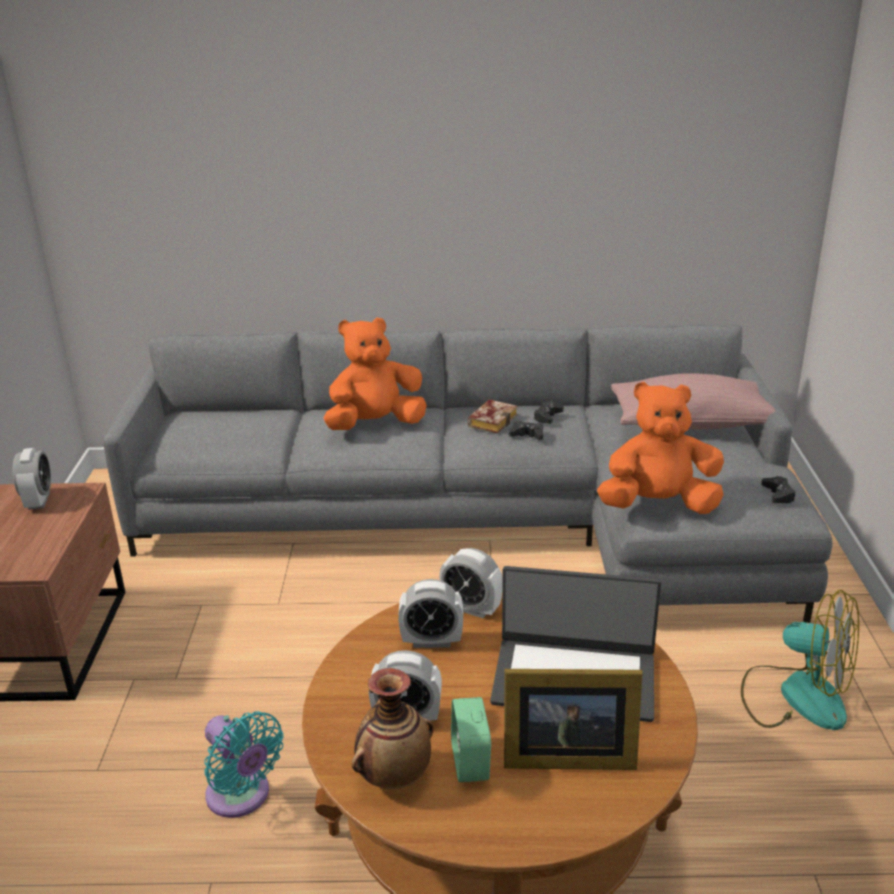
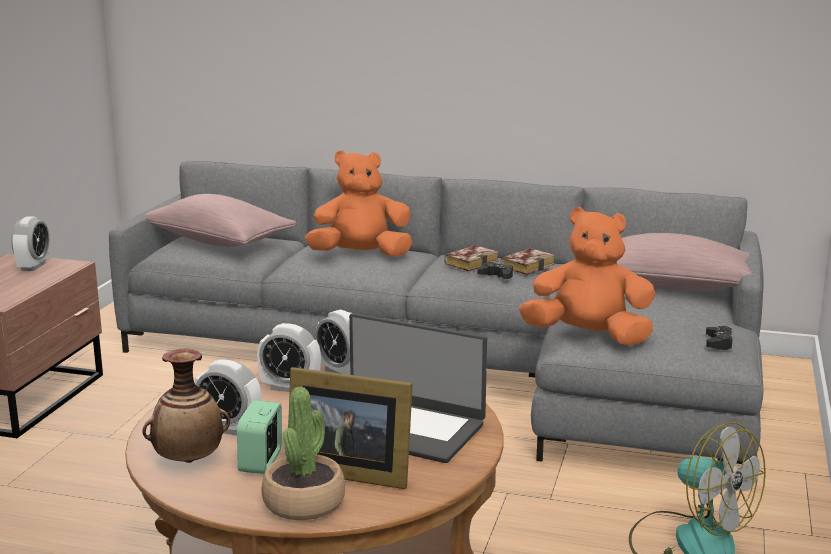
camera: 15 degrees right, 10 degrees down
turquoise fan [204,711,284,818] -> none
black game controller [534,401,564,424] -> book [500,248,555,275]
none -> pink pillow [145,194,296,247]
none -> potted plant [261,387,345,520]

